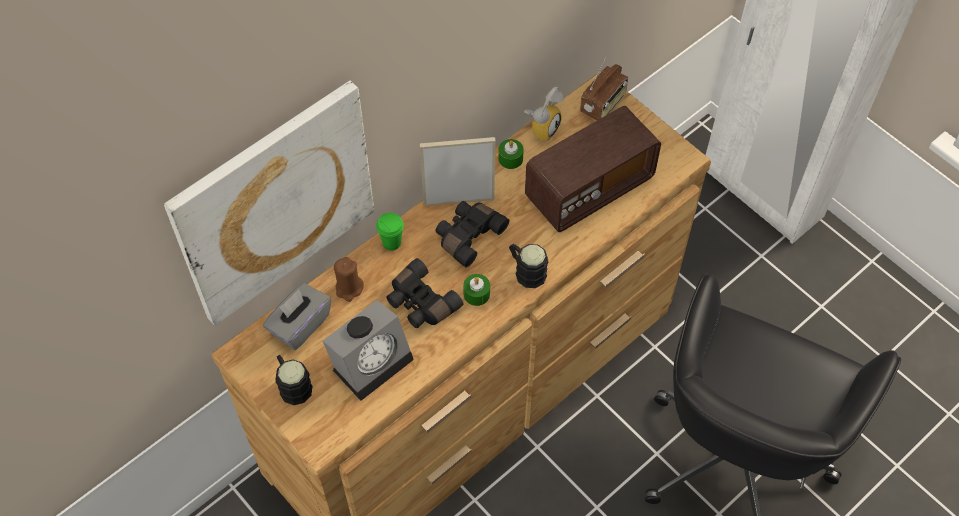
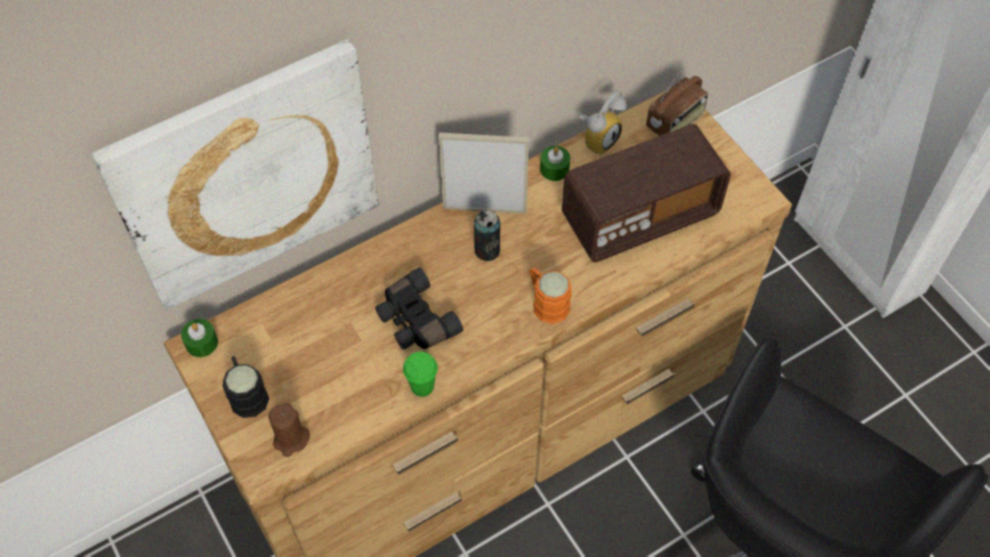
camera: 10 degrees right, 0 degrees up
grey tissue box [263,283,331,350] -> none
alarm clock [323,300,414,401] -> none
brown candle [334,257,364,302] -> brown candle moved to [268,403,310,457]
green cup [376,213,404,251] -> green cup moved to [403,352,438,397]
black binoculars [435,201,509,268] -> can [474,210,500,261]
green candle [463,274,490,306] -> green candle moved to [181,319,218,357]
black mug [509,244,548,288] -> orange mug [529,268,572,324]

